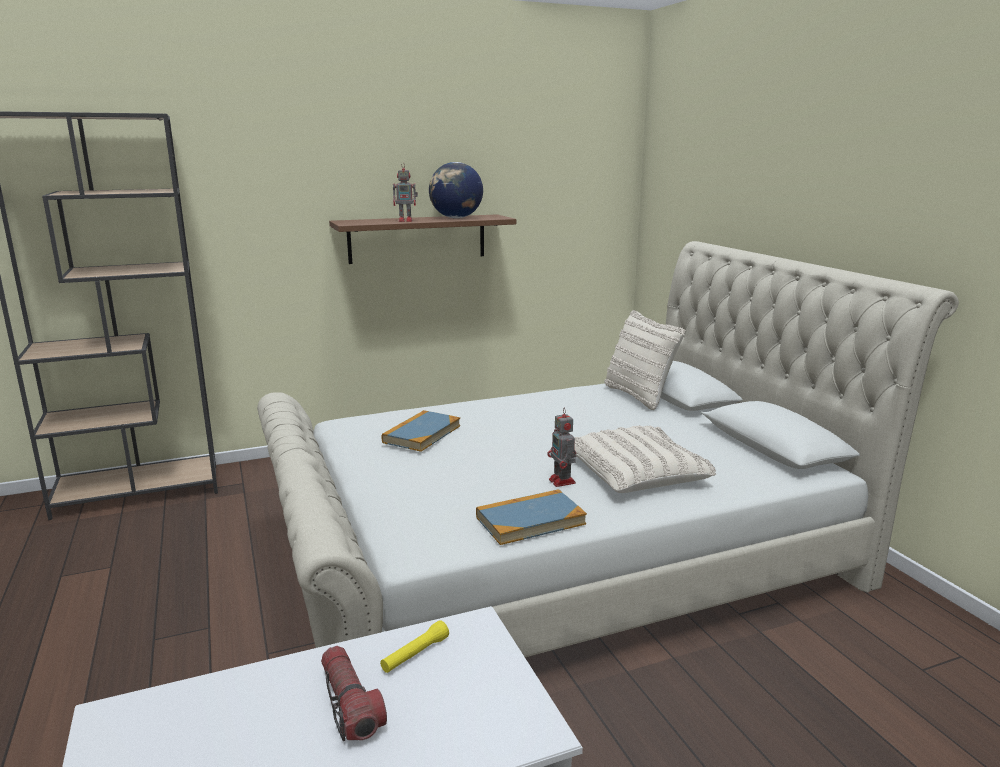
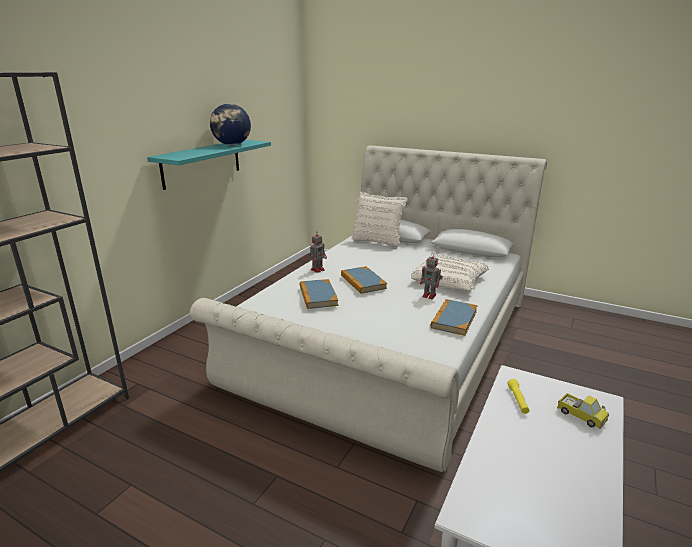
camera: 40 degrees left, 5 degrees up
flashlight [321,646,387,741] -> none
brown shelf [329,214,516,264] -> turquoise shelf [147,140,271,190]
toy robot [393,163,418,222] -> toy robot moved to [310,231,327,273]
none -> book [341,266,387,294]
none -> toy truck [557,393,609,429]

